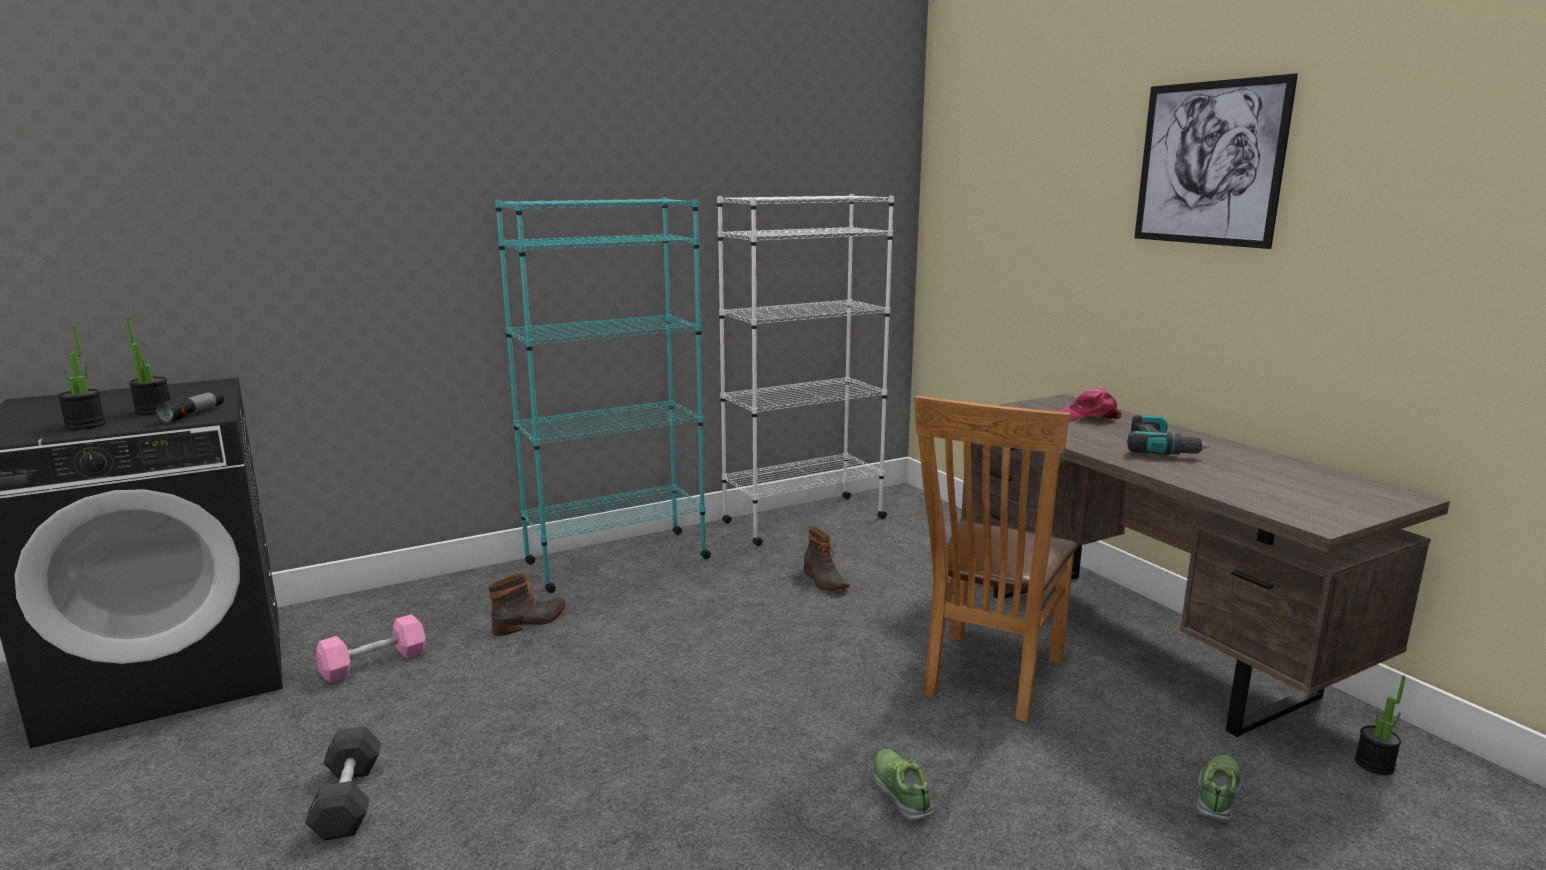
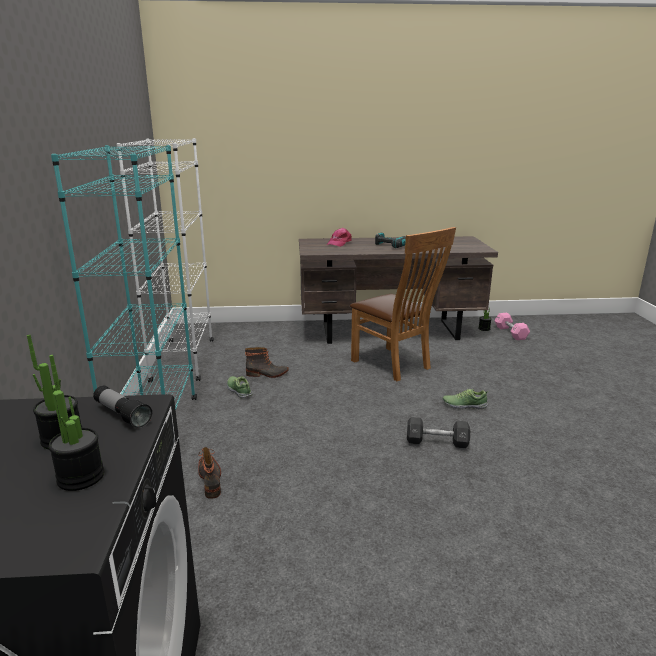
camera: 65 degrees left, 5 degrees up
black dumbbell [305,726,381,841] -> black dumbbell moved to [407,417,470,448]
pink dumbbell [316,614,426,683] -> pink dumbbell moved to [494,313,530,340]
picture [1134,73,1298,249] -> none
shoe [1196,755,1242,822] -> shoe moved to [227,376,252,399]

